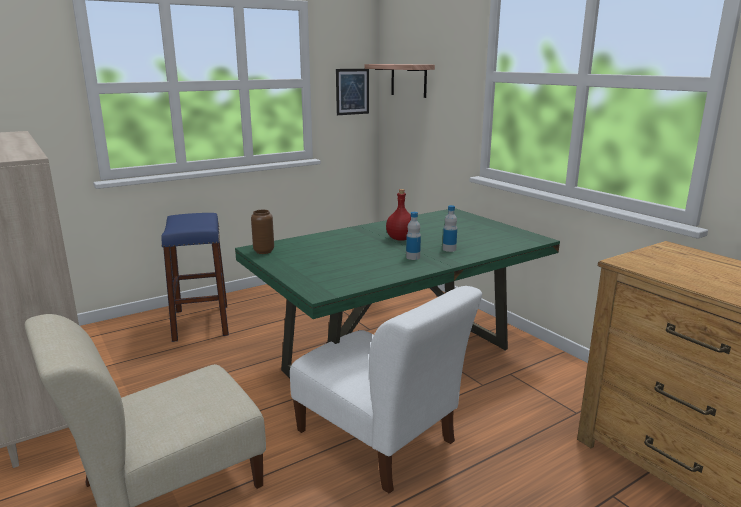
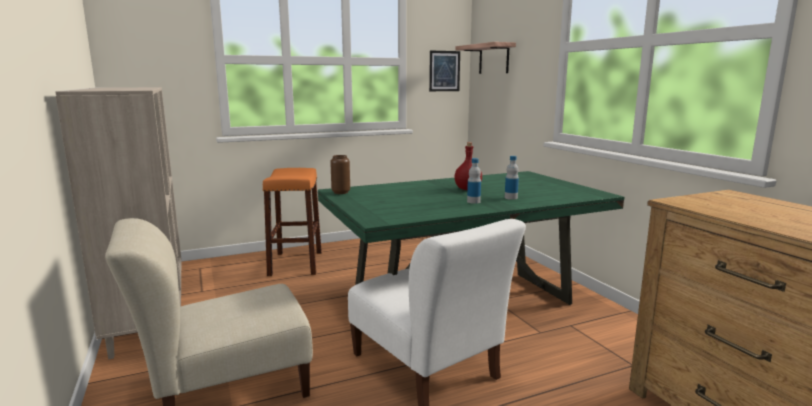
camera: 10 degrees right, 5 degrees down
blue stool [161,213,229,342] -> orange stool [262,168,322,276]

